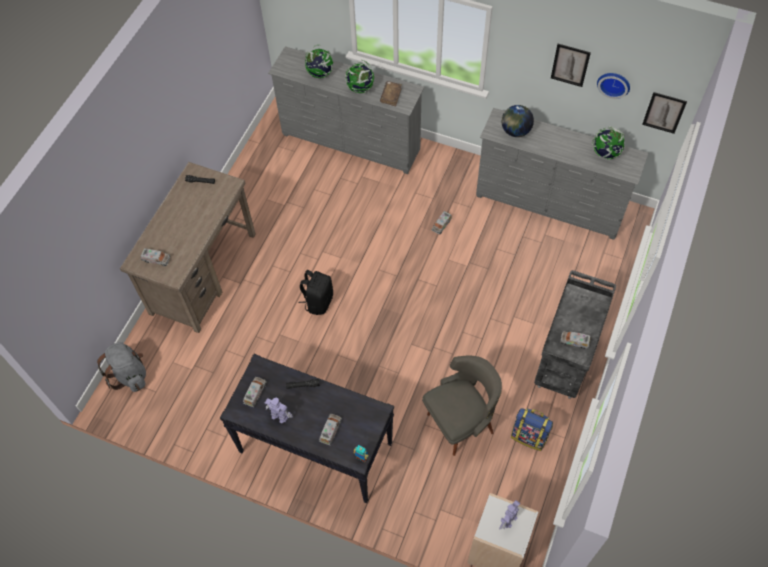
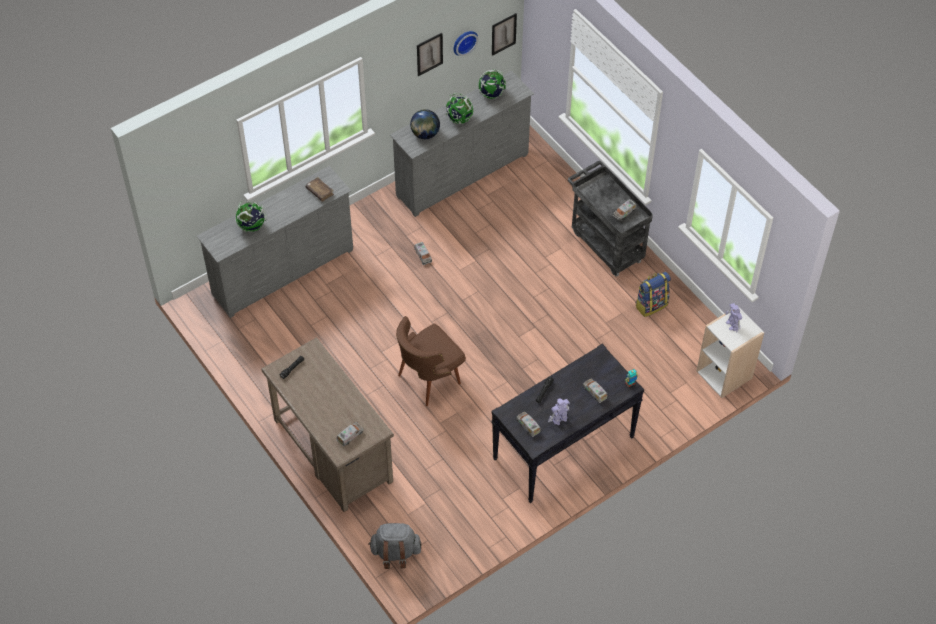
camera: 60 degrees left, 5 degrees down
black backpack [299,270,333,315] -> brown chair [396,316,466,406]
globe [345,60,374,93] -> globe moved to [446,93,474,124]
grey chair [422,356,502,456] -> none

